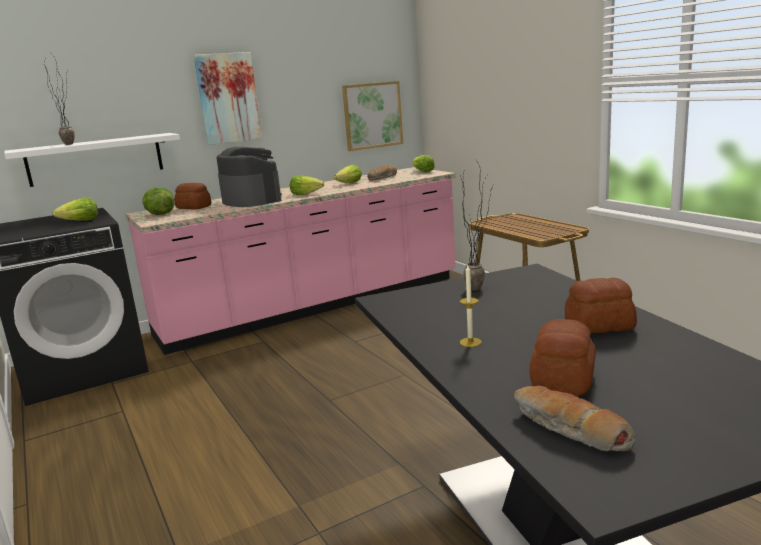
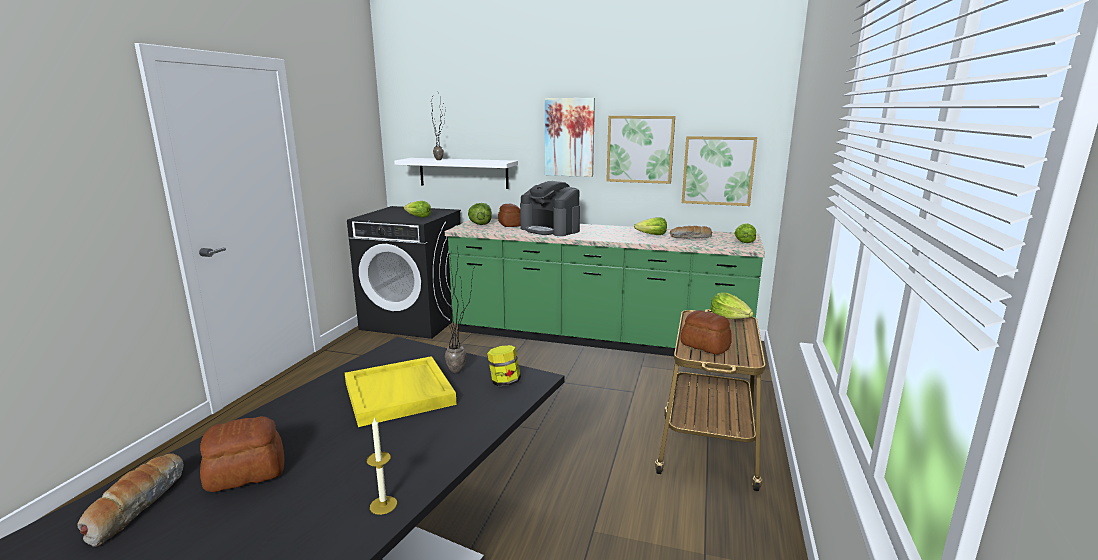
camera: 45 degrees right, 0 degrees up
pink counter [125,167,456,355] -> green counter [445,219,765,364]
coffee machine [217,147,282,207] -> coffee machine turned 120 degrees clockwise [520,181,580,236]
lettuce [290,176,324,195] -> lettuce moved to [710,292,754,319]
candle [460,265,482,347] -> candle moved to [367,417,397,515]
bread [565,278,637,334] -> bread moved to [680,310,732,354]
none -> yellow tray [345,356,457,427]
none -> jar [487,345,521,386]
none -> picture [606,116,675,184]

